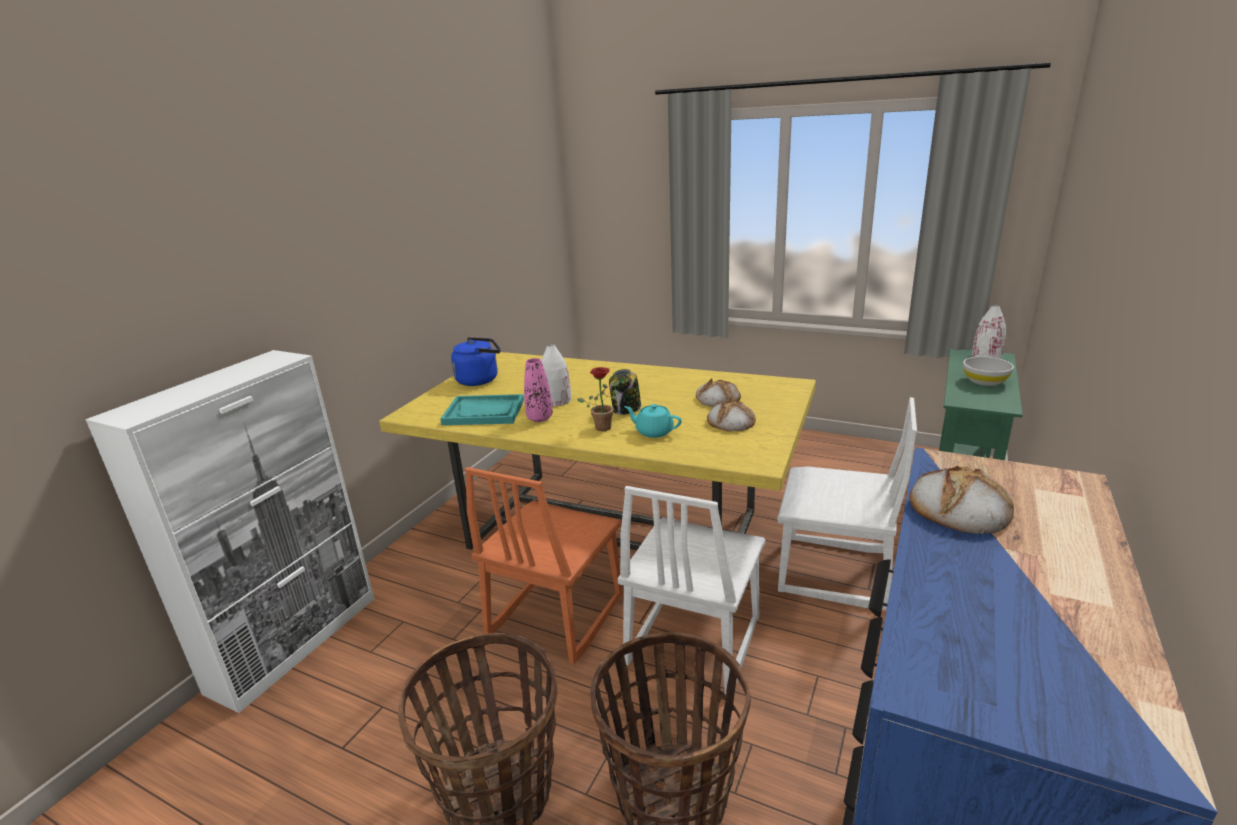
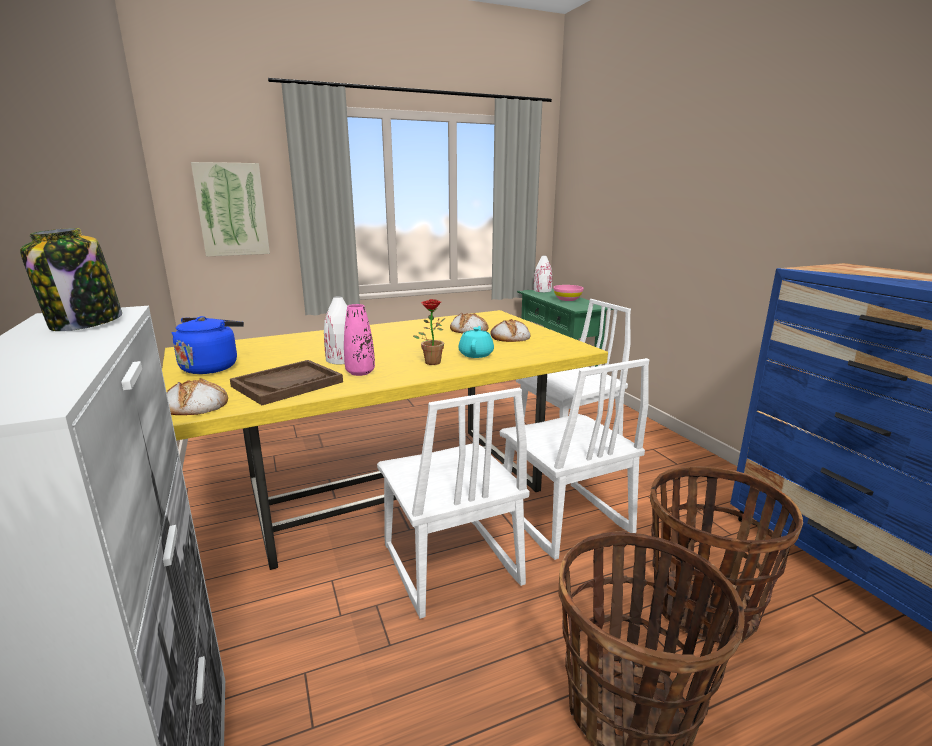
camera: 50 degrees left, 5 degrees down
turquoise tray [440,394,524,425] -> brown tray [230,360,343,405]
orange chair [465,467,623,664] -> white chair [377,388,529,619]
jar [609,369,641,415] -> jar moved to [20,228,122,331]
turquoise teapot [624,404,682,438] -> turquoise teapot turned 120 degrees clockwise [458,326,494,358]
bread [909,466,1014,534] -> bread moved to [167,378,228,415]
white bowl [963,357,1014,386] -> pink bowl [553,285,584,301]
none -> picture [191,162,270,257]

